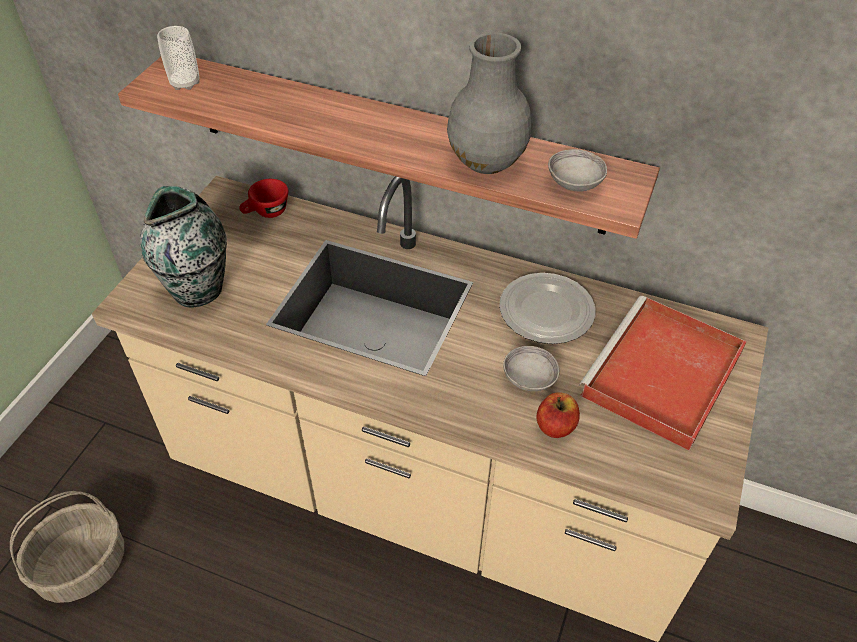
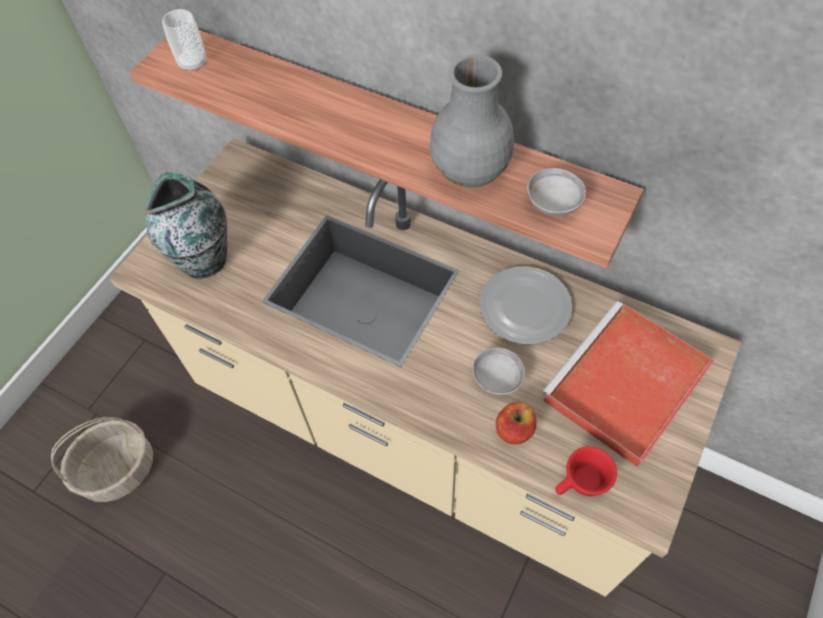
camera: 10 degrees right, 10 degrees up
red cup [239,179,288,218] -> red cup moved to [555,446,617,496]

